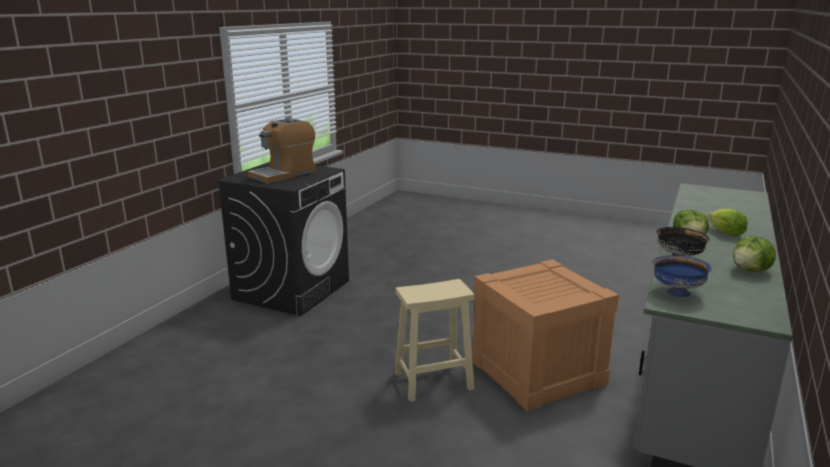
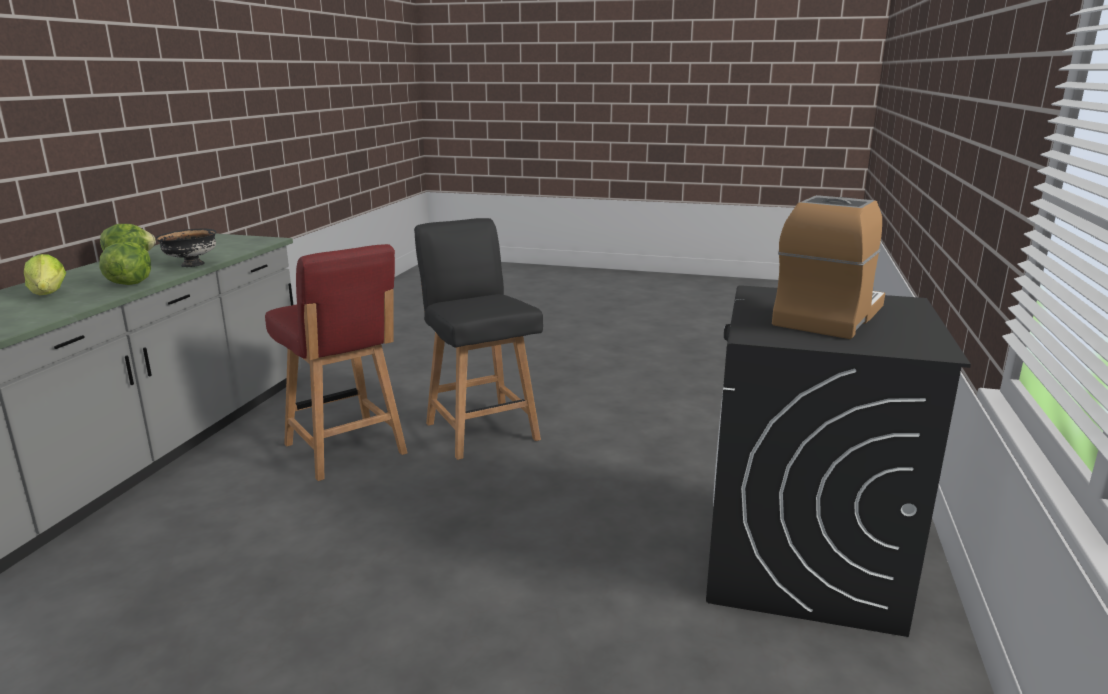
camera: 170 degrees right, 0 degrees up
beige stool [394,279,474,402] -> black chair [414,218,543,460]
crate [472,259,619,412] -> red chair [265,244,408,481]
blue bowl [653,255,711,297] -> none

